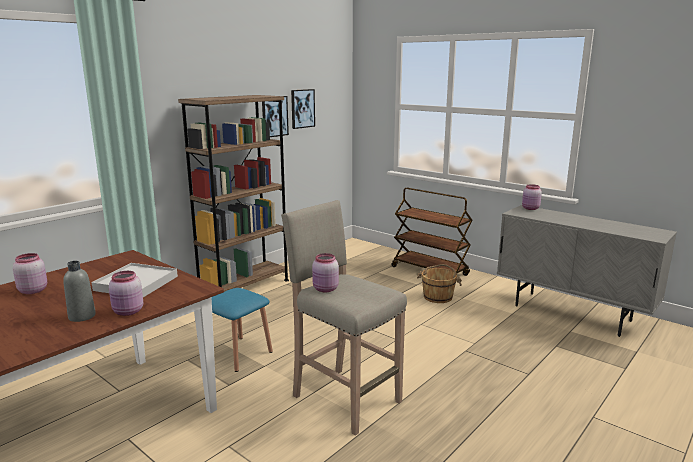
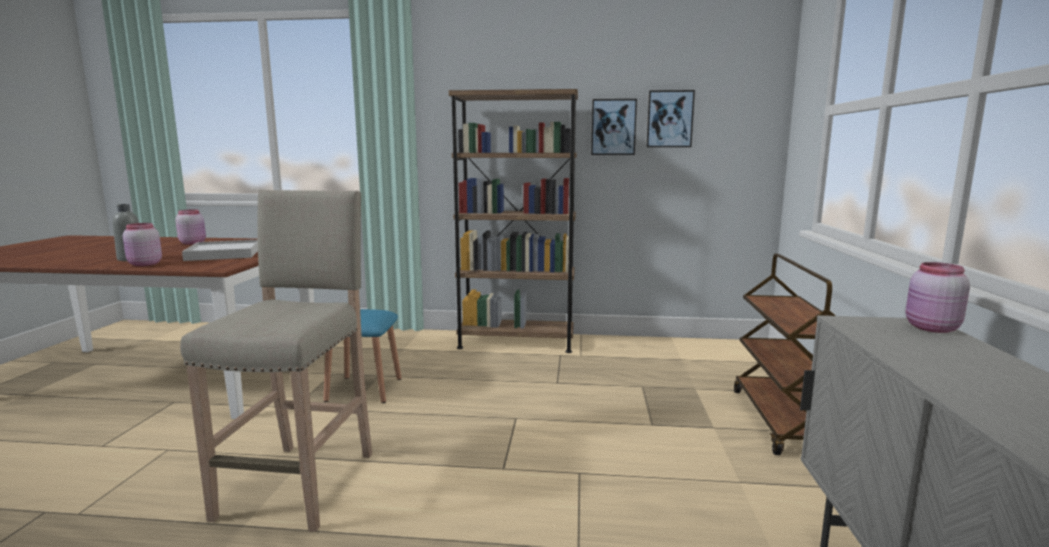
camera: 55 degrees right, 5 degrees down
pink jar [312,253,339,293] -> none
brown bucket [417,264,462,303] -> none

